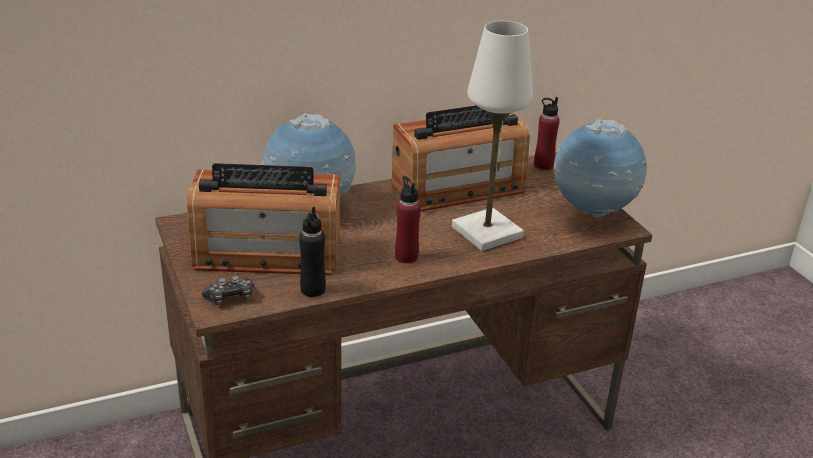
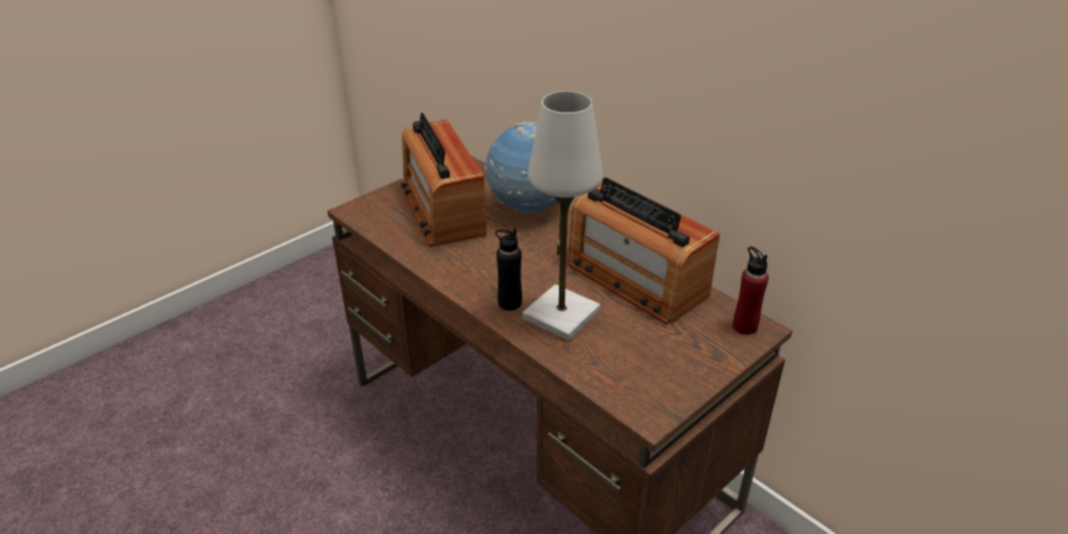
camera: 70 degrees right, 5 degrees up
game controller [202,275,254,305] -> none
black bottle [299,207,326,297] -> black bottle moved to [495,228,522,311]
red bottle [395,176,421,263] -> none
globe [553,119,647,218] -> none

